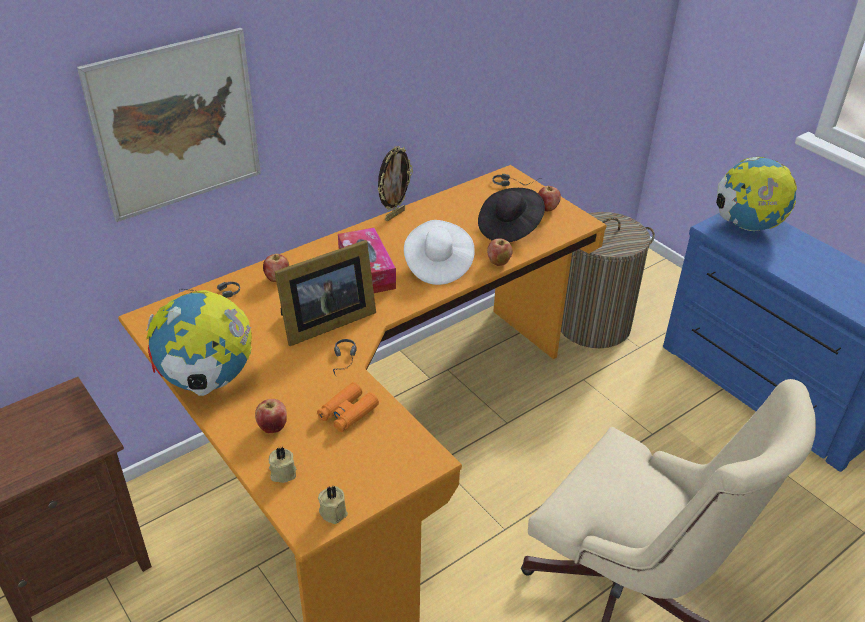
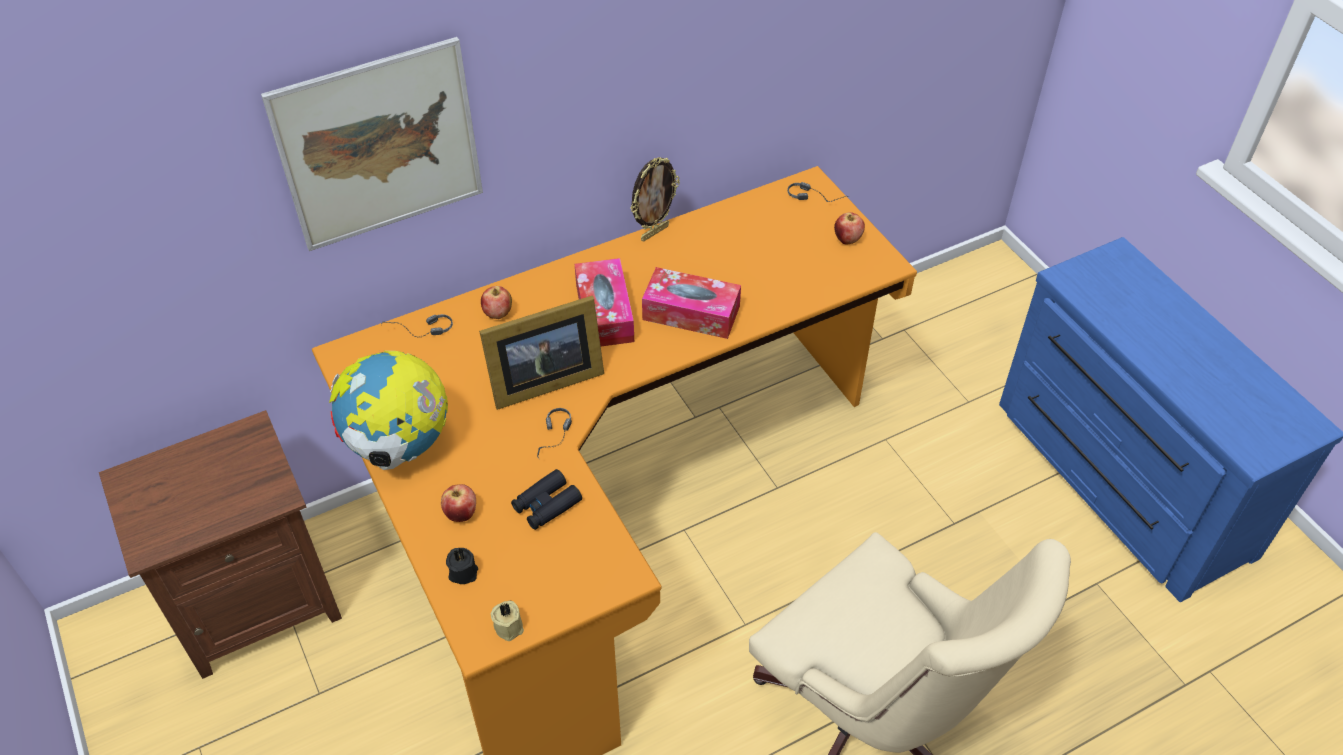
camera: 10 degrees right, 10 degrees up
beige candle [269,447,296,483] -> black candle [446,548,478,584]
orange binoculars [317,382,379,432] -> black binoculars [511,469,582,530]
white hat [404,220,475,285] -> tissue box [642,267,741,339]
black hat [478,188,545,242] -> none
apple [487,238,513,266] -> none
laundry basket [561,212,655,348] -> none
globe [716,157,797,231] -> none

